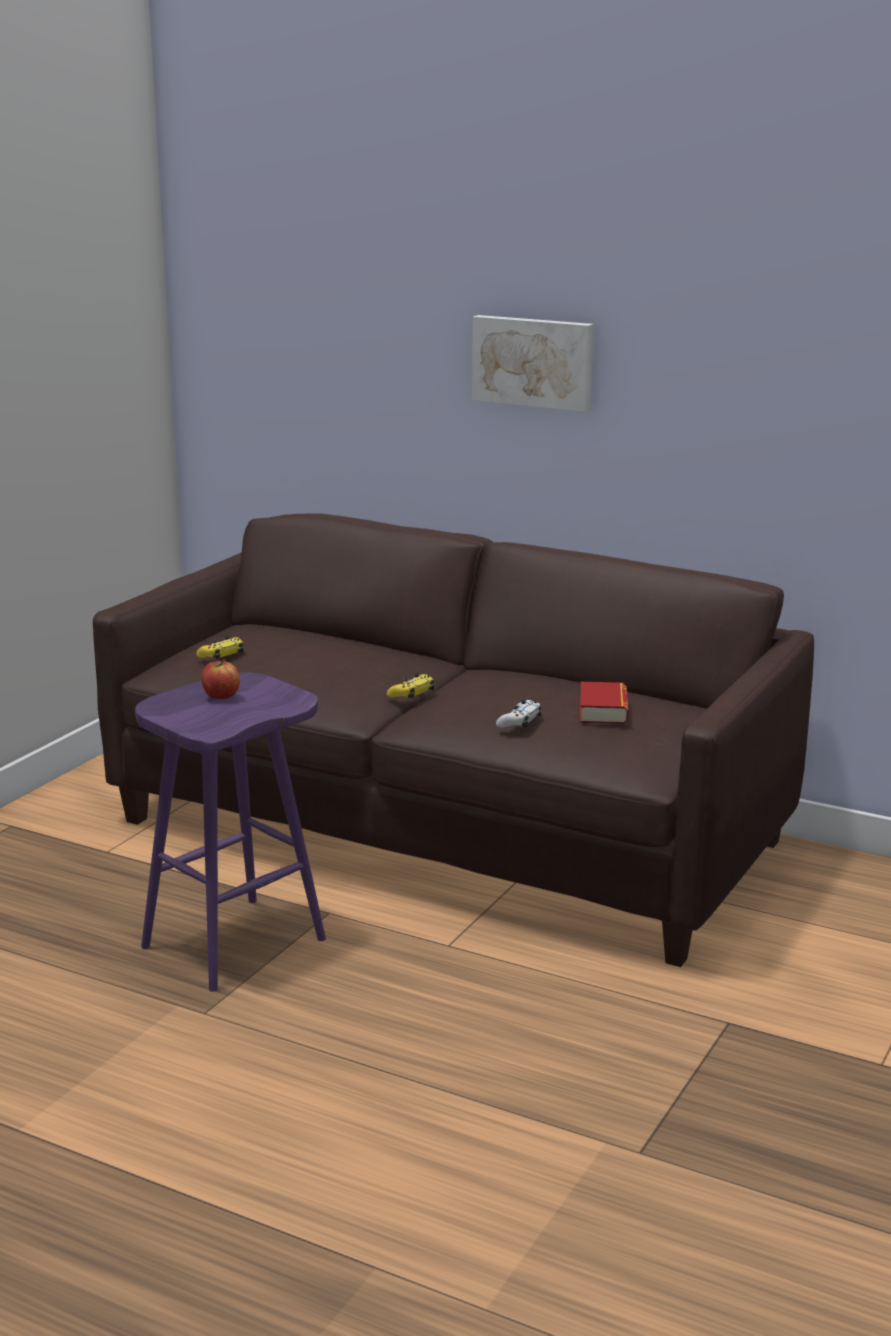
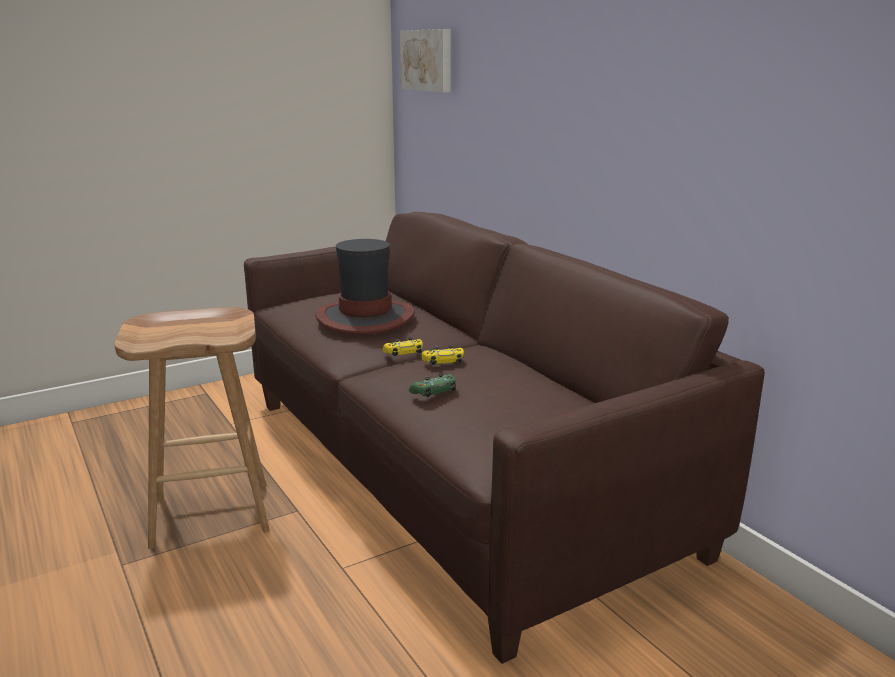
camera: 30 degrees right, 0 degrees up
purple stool [135,673,326,992] -> brown stool [114,307,270,549]
yellow game controller [197,636,243,659] -> yellow game controller moved to [421,345,464,365]
apple [201,659,240,699] -> none
picture [472,315,594,412] -> picture moved to [400,29,451,92]
white game controller [496,700,542,728] -> green game controller [409,373,456,397]
book [580,682,628,724] -> none
none -> hat [315,239,415,335]

